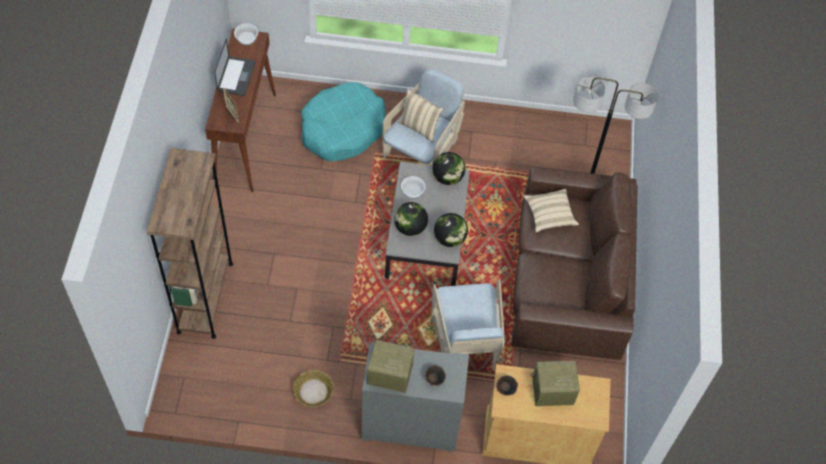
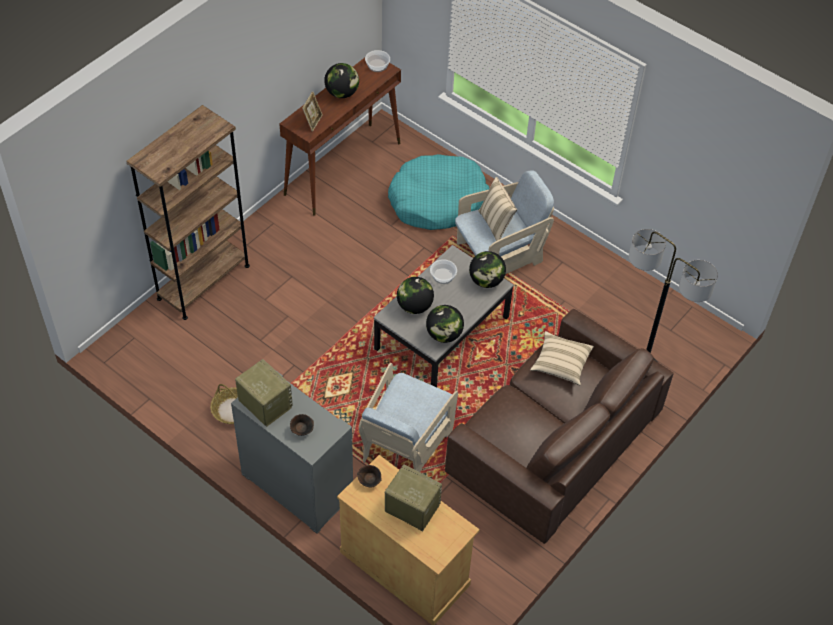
camera: 35 degrees right, 5 degrees down
laptop [214,38,255,96] -> globe [324,63,359,98]

